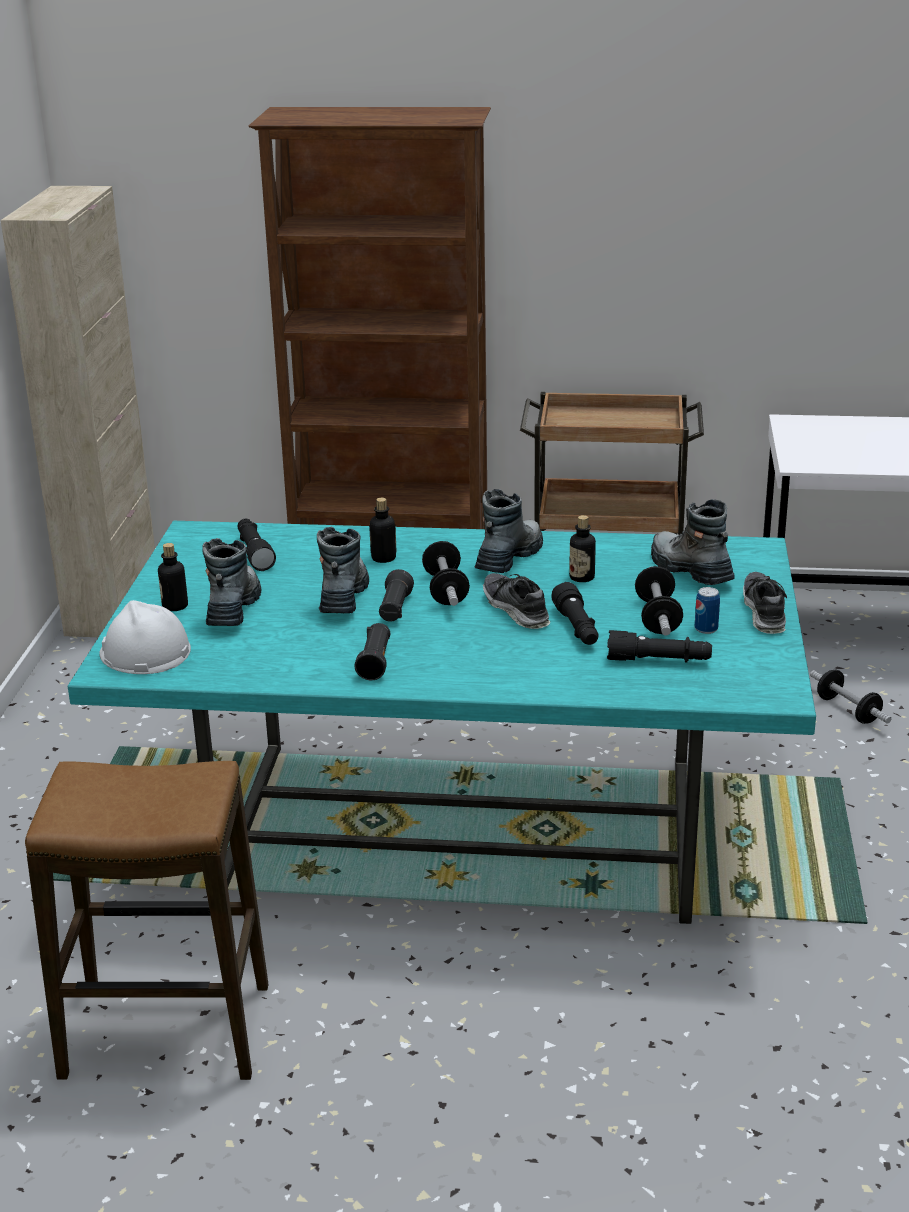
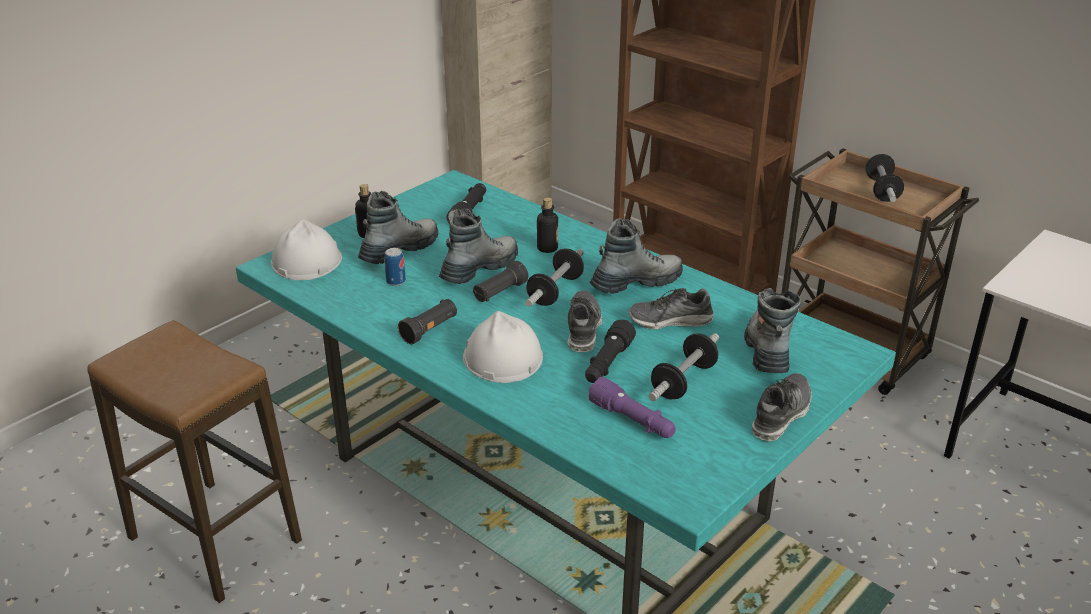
camera: 35 degrees right, 5 degrees up
bottle [569,515,596,582] -> shoe [629,288,714,329]
black flashlight [607,630,712,663] -> purple flashlight [588,377,676,438]
can [695,587,720,634] -> can moved to [384,248,406,286]
dumbbell [810,670,891,724] -> dumbbell moved to [865,154,904,202]
none -> white hard hat [463,311,543,383]

